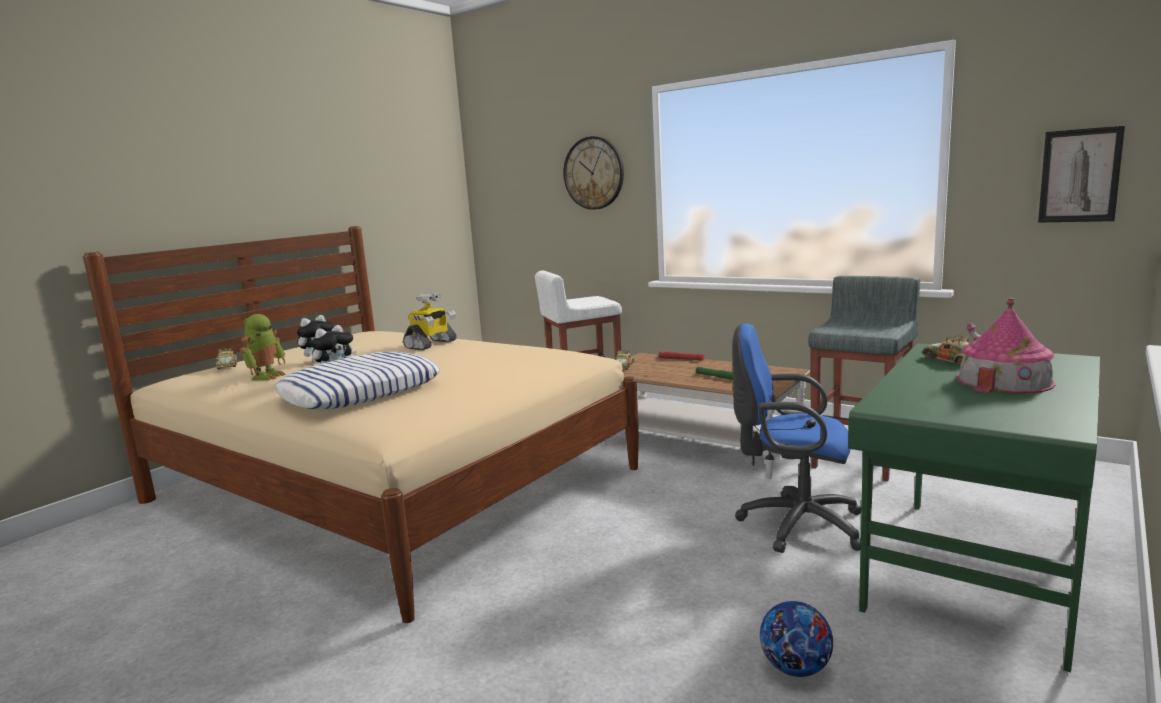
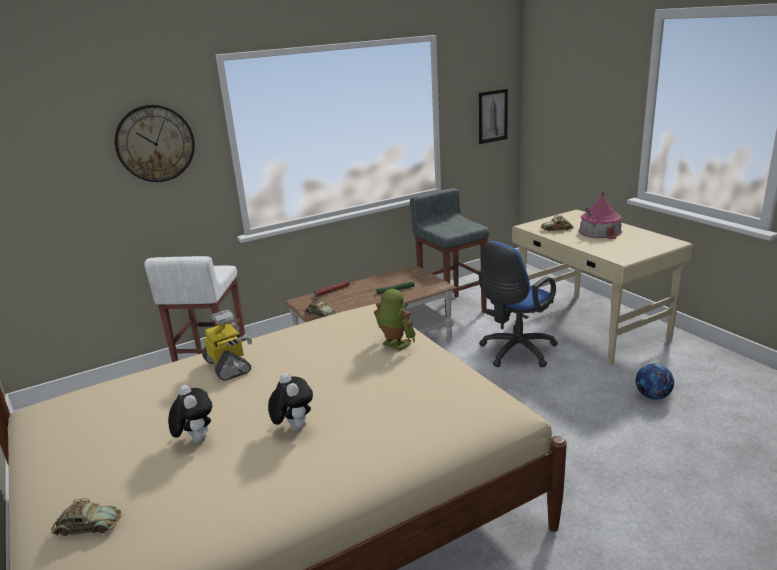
camera: 65 degrees left, 10 degrees up
toy robot [240,314,286,380] -> toy robot moved to [374,289,416,351]
pillow [274,352,440,409] -> none
green desk [848,343,1100,672] -> beige desk [512,210,692,365]

